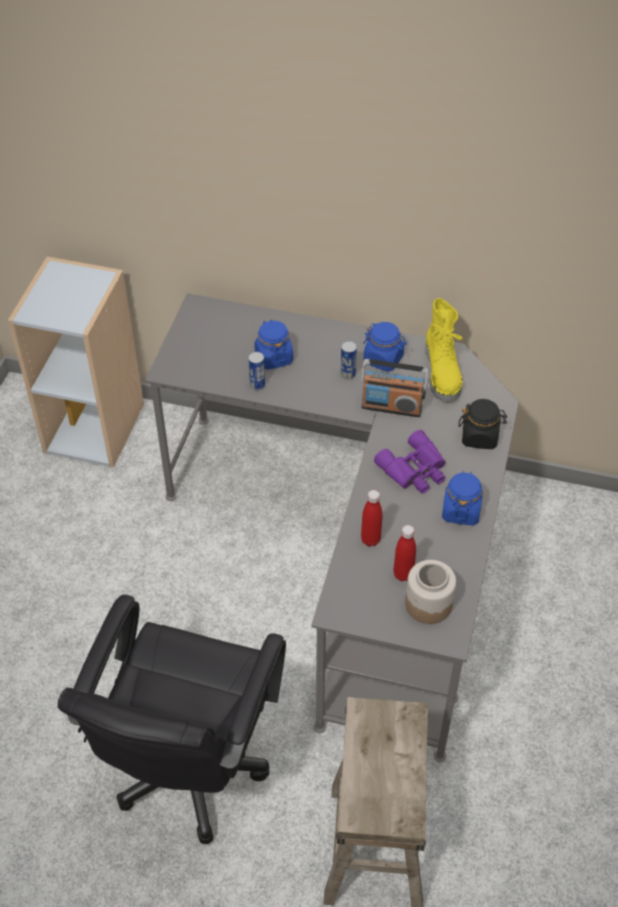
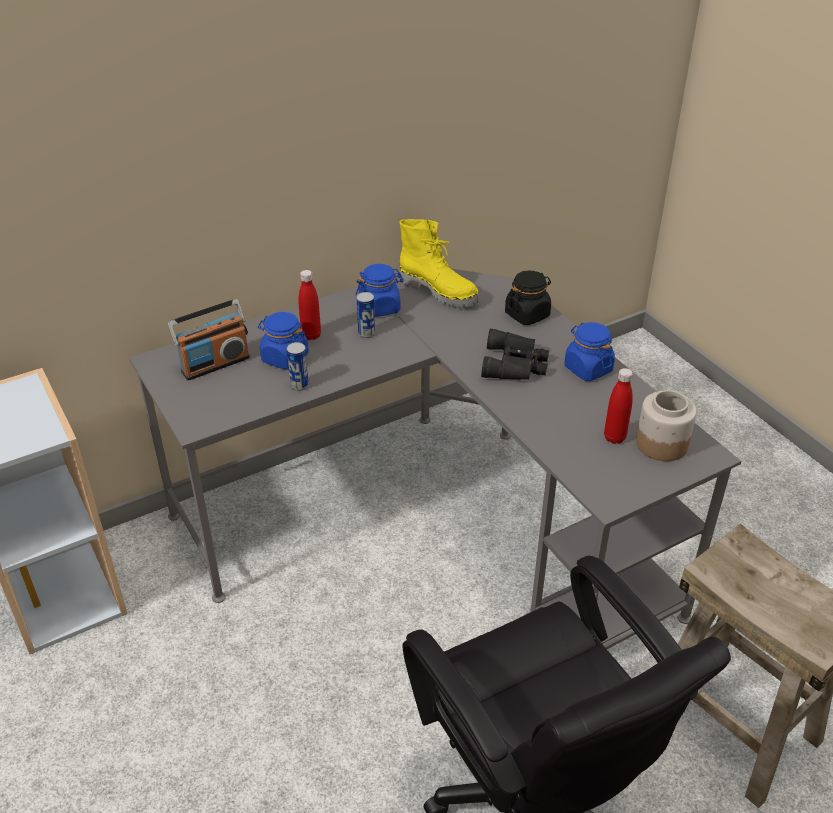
camera: 45 degrees left, 10 degrees down
radio [361,359,429,417] -> radio moved to [168,299,250,380]
red bottle [361,490,382,546] -> red bottle moved to [298,270,321,340]
purple binoculars [374,430,446,493] -> black binoculars [481,329,549,380]

